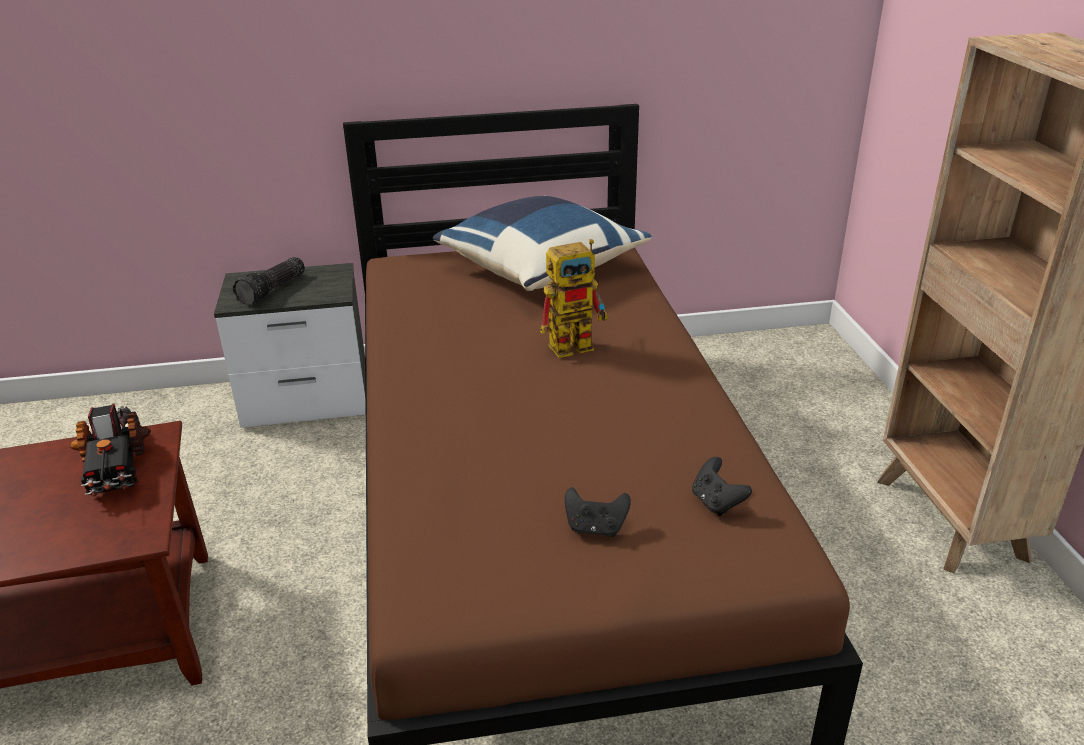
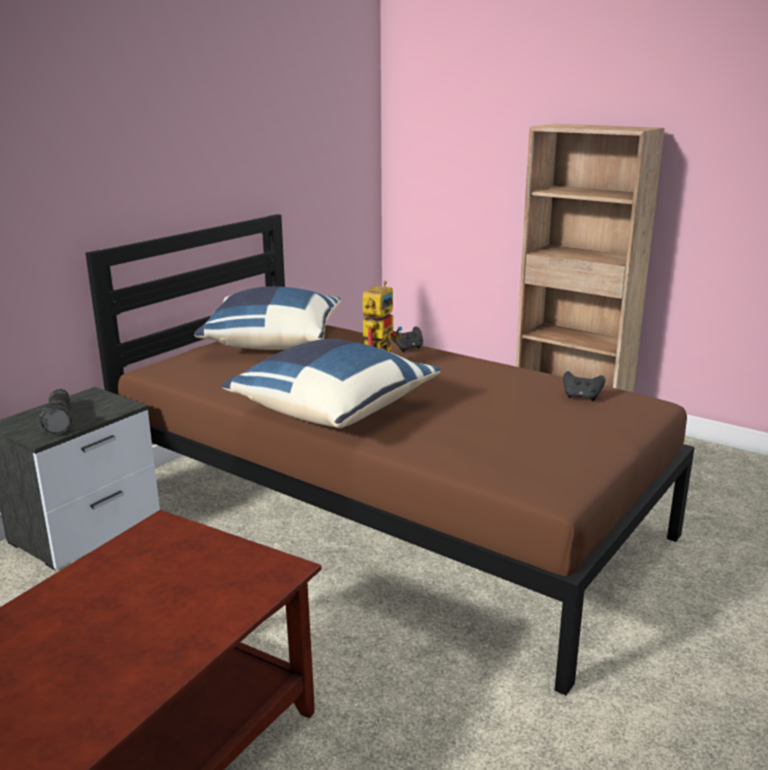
camera: 45 degrees left, 10 degrees down
toy truck [70,403,151,496] -> none
black game controller [565,487,631,537] -> black game controller moved to [391,326,423,352]
none -> blue pillow [222,339,440,428]

